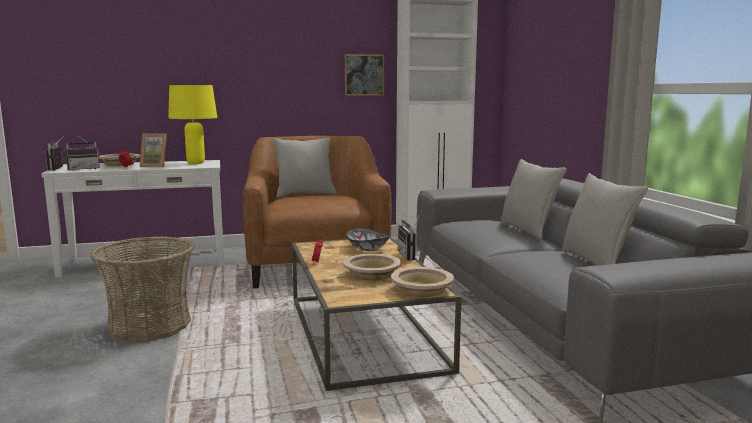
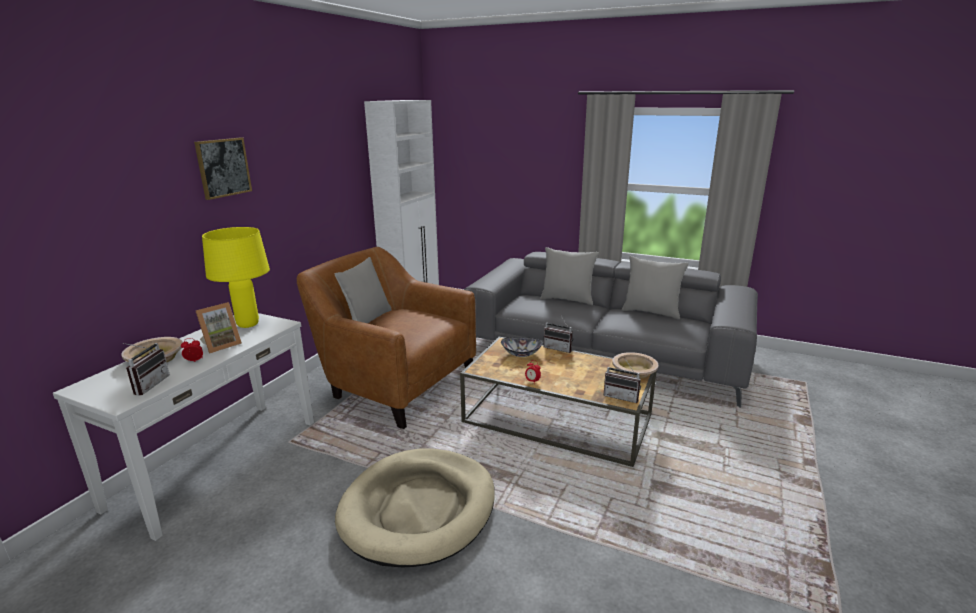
camera: 50 degrees left, 10 degrees up
radio [45,135,65,171] -> radio moved to [604,356,641,403]
basket [90,236,195,342] -> beige dog bed [335,449,494,567]
beige bowl [343,254,401,281] -> none
picture [345,54,384,96] -> picture moved to [194,137,252,200]

